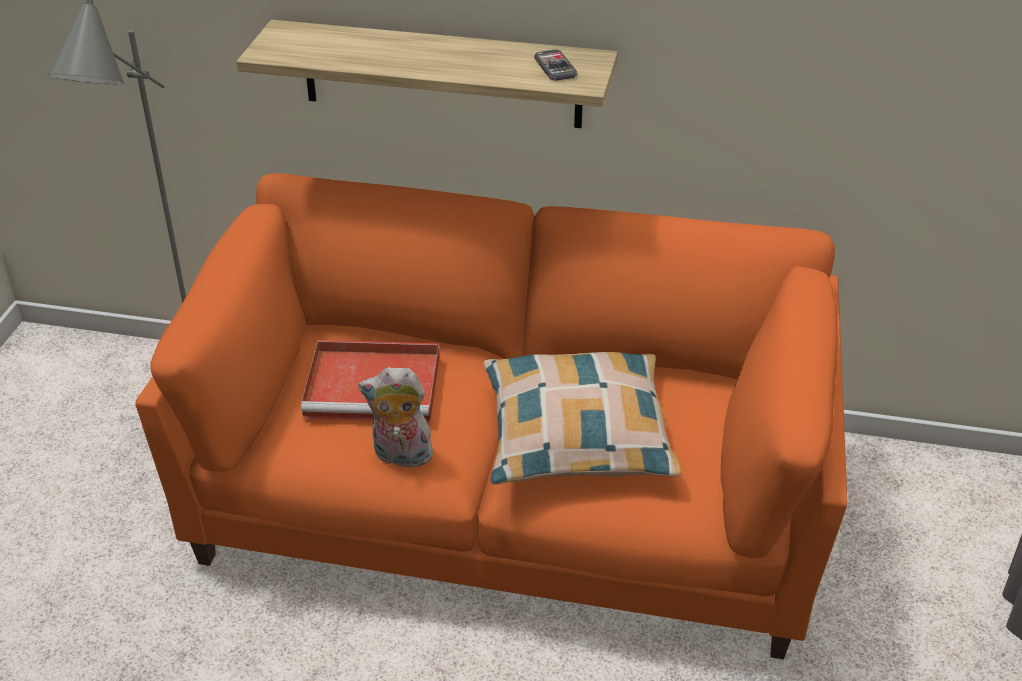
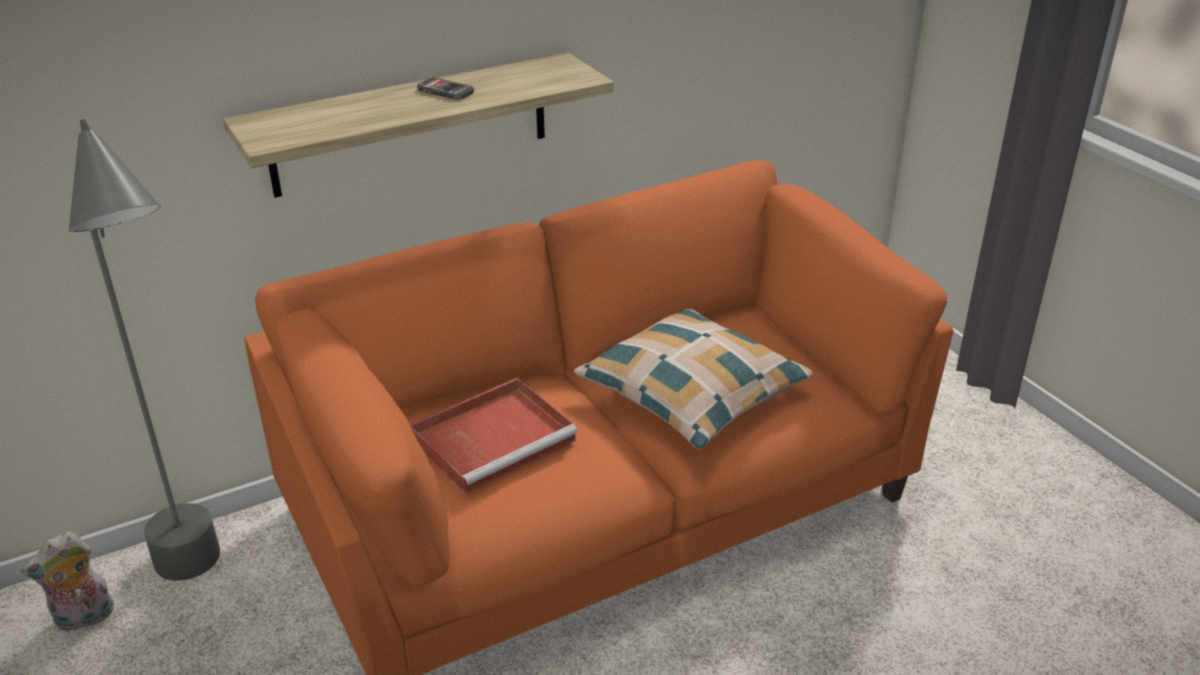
camera: 40 degrees left, 5 degrees down
plush toy [358,367,436,468] -> plush toy moved to [21,532,114,631]
phone [534,50,578,81] -> phone moved to [417,78,474,100]

